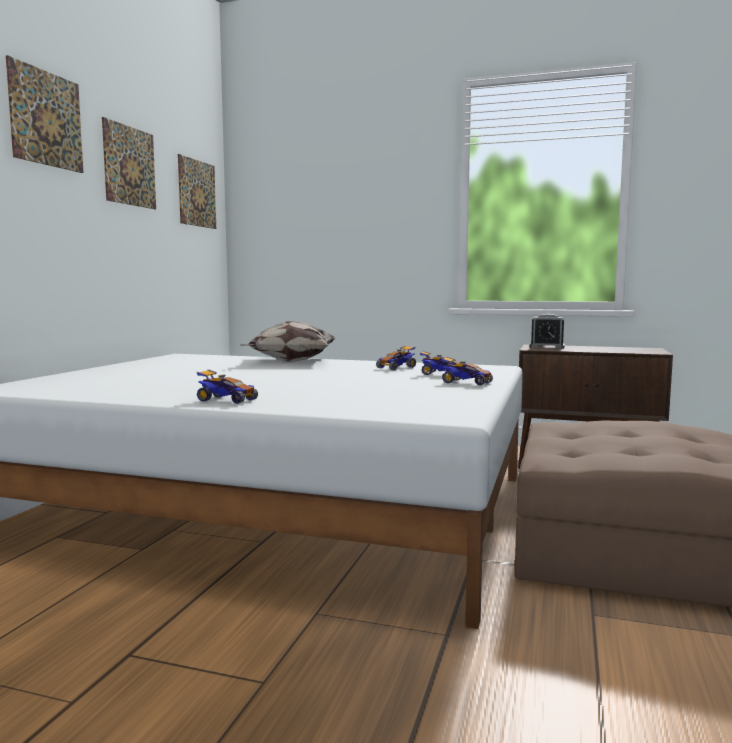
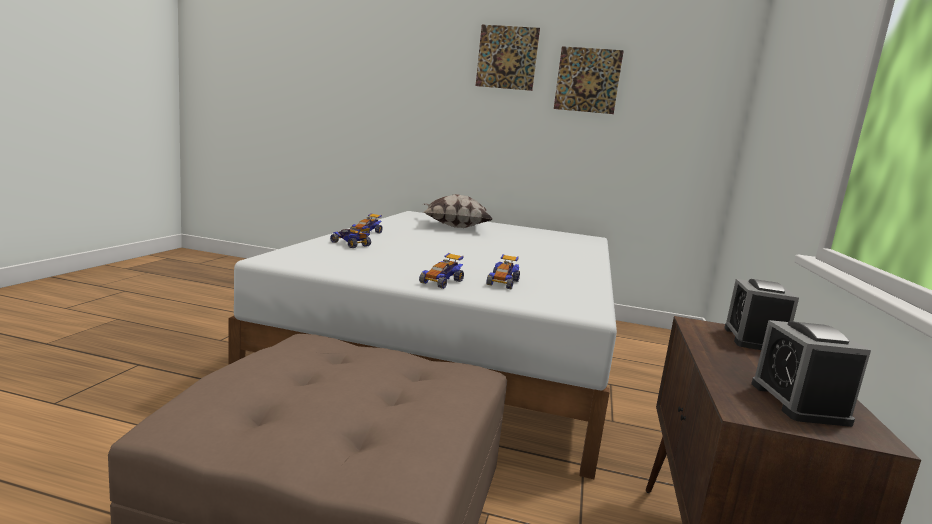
camera: 85 degrees right, 5 degrees up
picture [178,154,216,229] -> none
pillow [241,321,335,362] -> pillow moved to [423,194,492,228]
toy car [376,346,416,370] -> toy car moved to [330,227,371,248]
none -> alarm clock [751,320,871,427]

